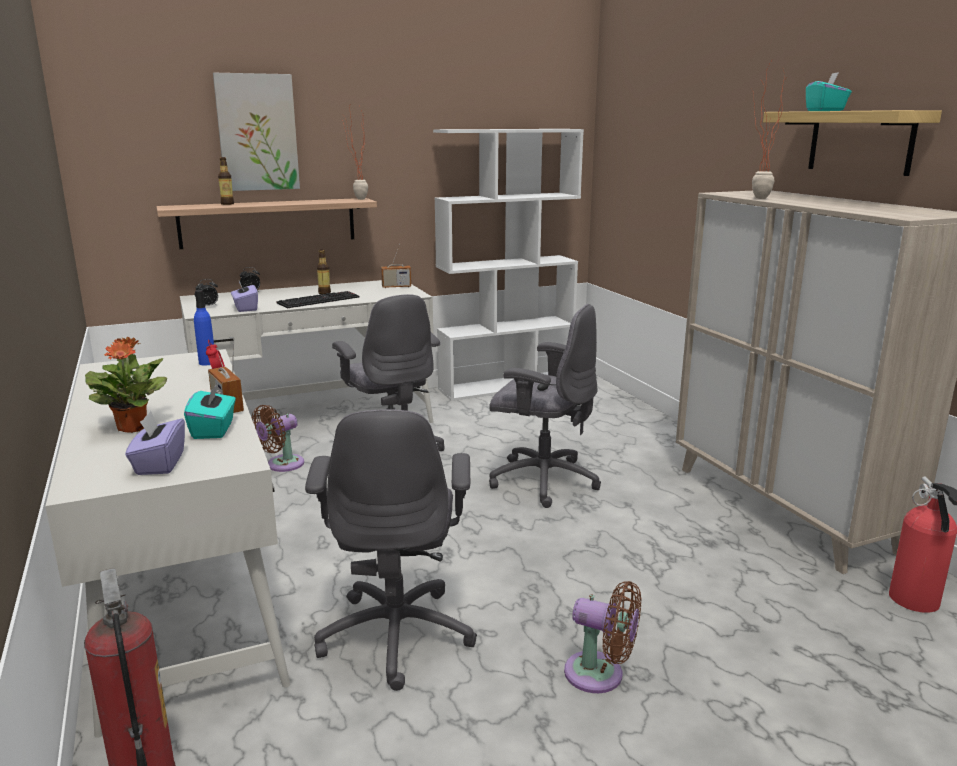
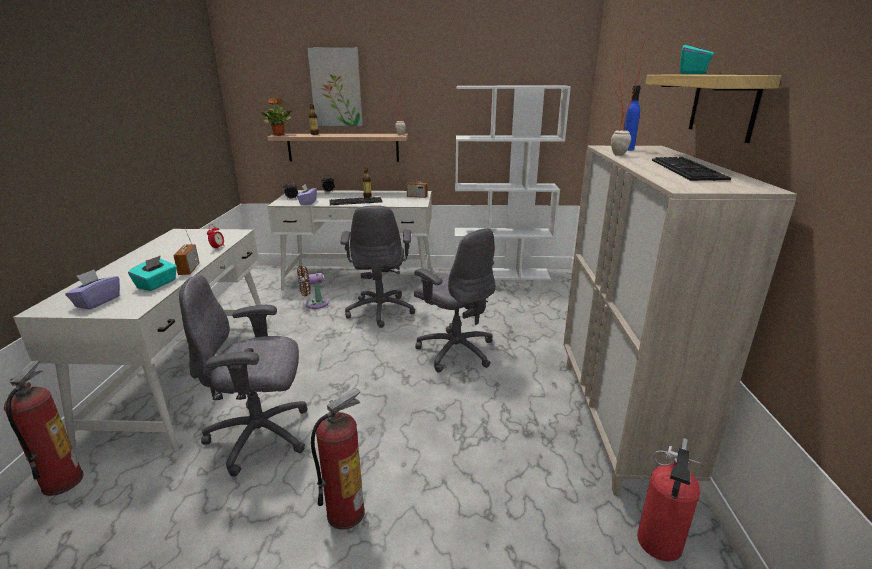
camera: 25 degrees right, 5 degrees up
potted plant [85,337,167,433] -> potted plant moved to [261,98,292,136]
blue bottle [194,290,214,366] -> blue bottle moved to [624,86,641,151]
grey office chair [305,409,477,691] -> grey office chair turned 60 degrees clockwise [179,275,308,477]
brown fan [564,581,641,693] -> fire extinguisher [311,388,365,530]
none -> keyboard [652,157,731,181]

